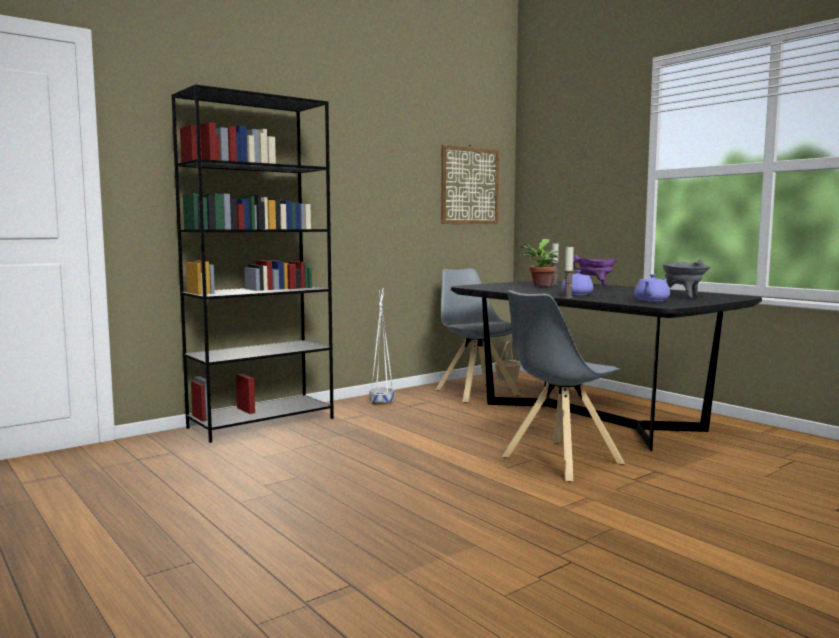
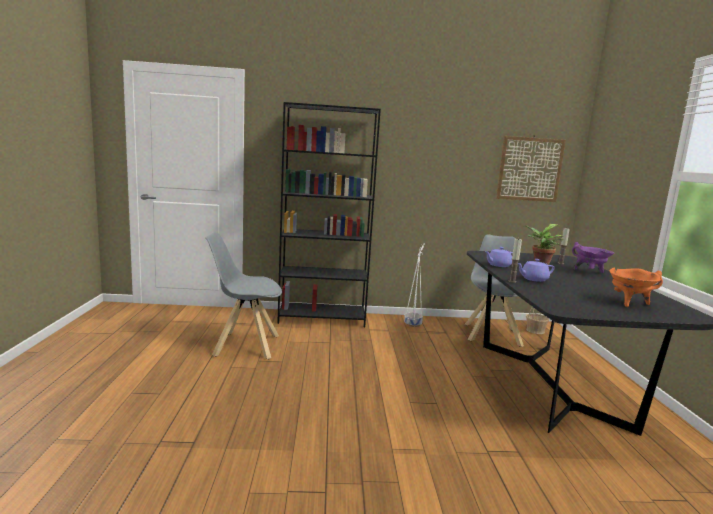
camera: 35 degrees right, 5 degrees up
grey chair [501,290,625,482] -> grey chair moved to [205,232,282,359]
purple teapot [634,274,670,301] -> purple teapot moved to [485,247,513,267]
grey cooking pot [662,259,710,298] -> orange cooking pot [609,267,663,307]

